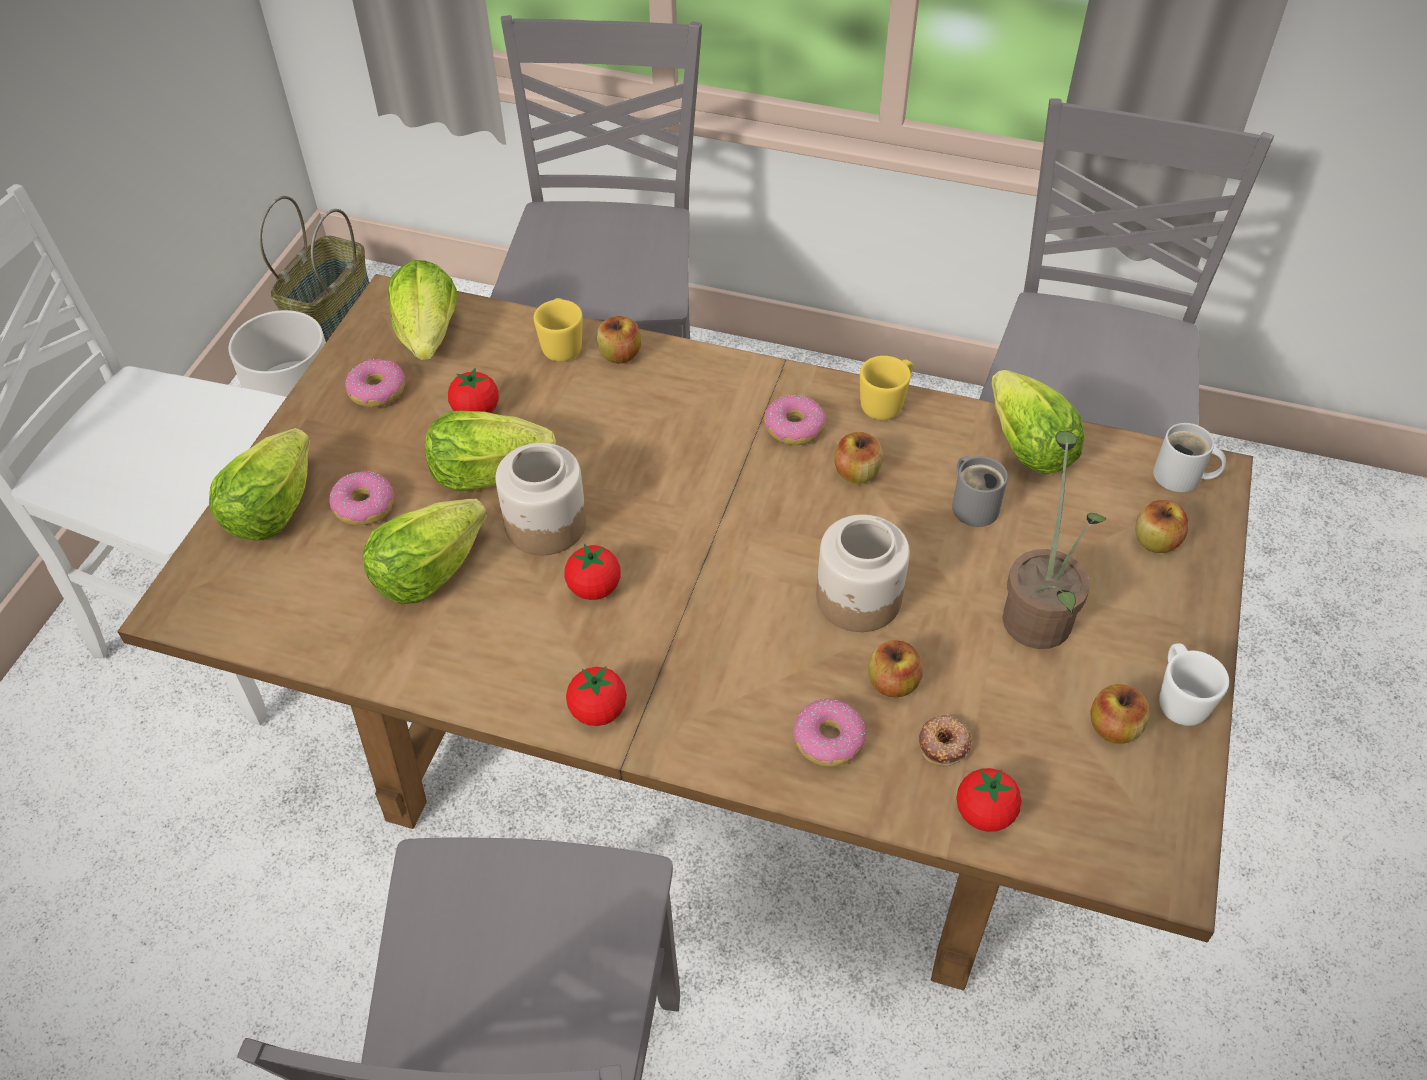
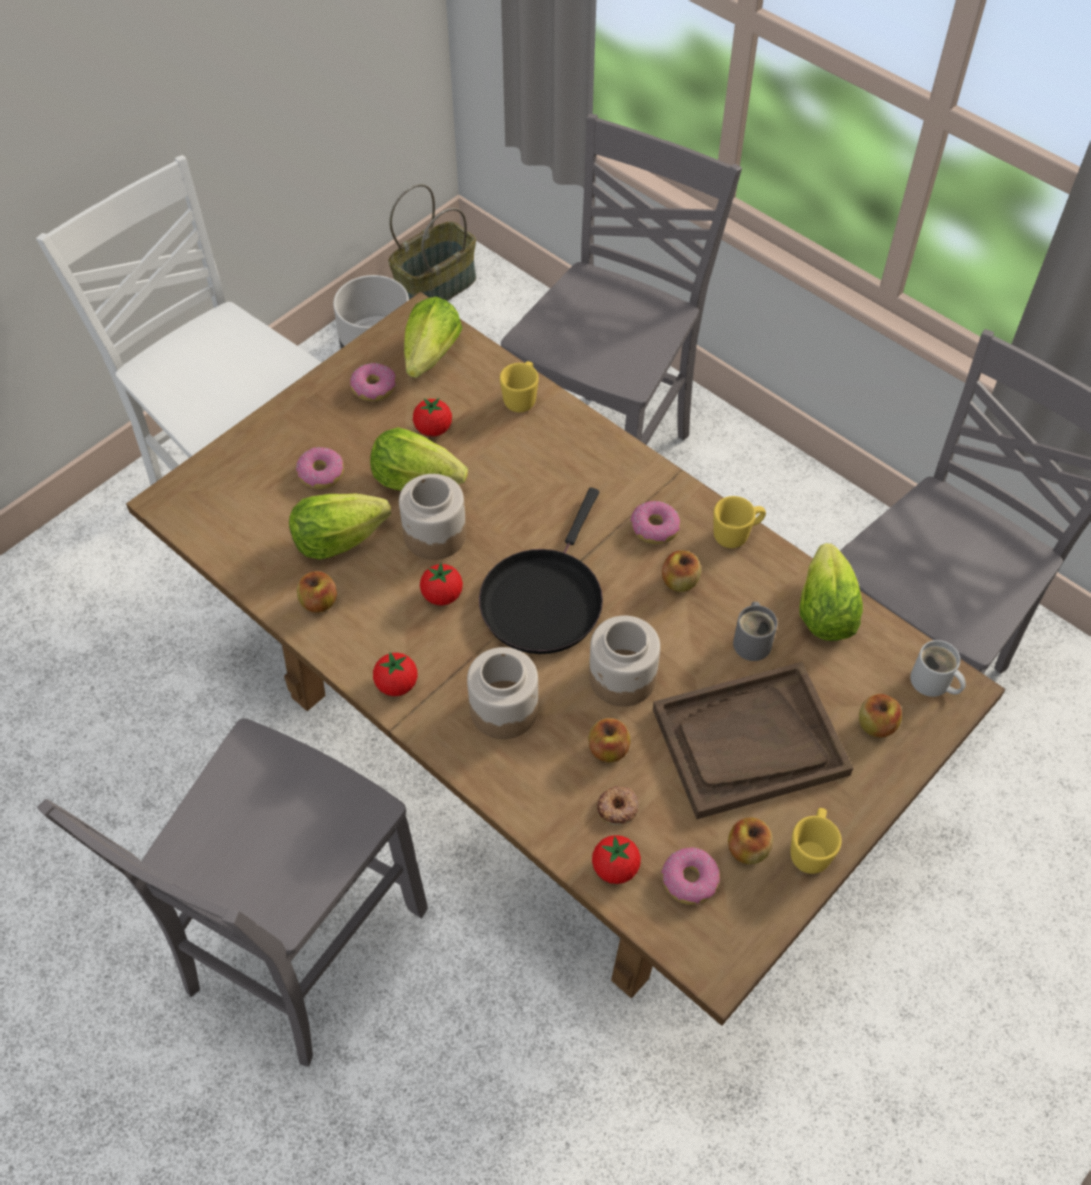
camera: 25 degrees right, 5 degrees up
lettuce [209,428,310,540] -> none
apple [597,316,641,364] -> apple moved to [297,571,337,613]
donut [793,699,866,767] -> donut moved to [661,847,720,905]
potted plant [1002,431,1106,649] -> brown tray [653,662,853,819]
white mug [1159,643,1229,726] -> yellow mug [790,808,842,874]
none -> jar [467,647,538,739]
none -> black frying pan [479,488,603,654]

